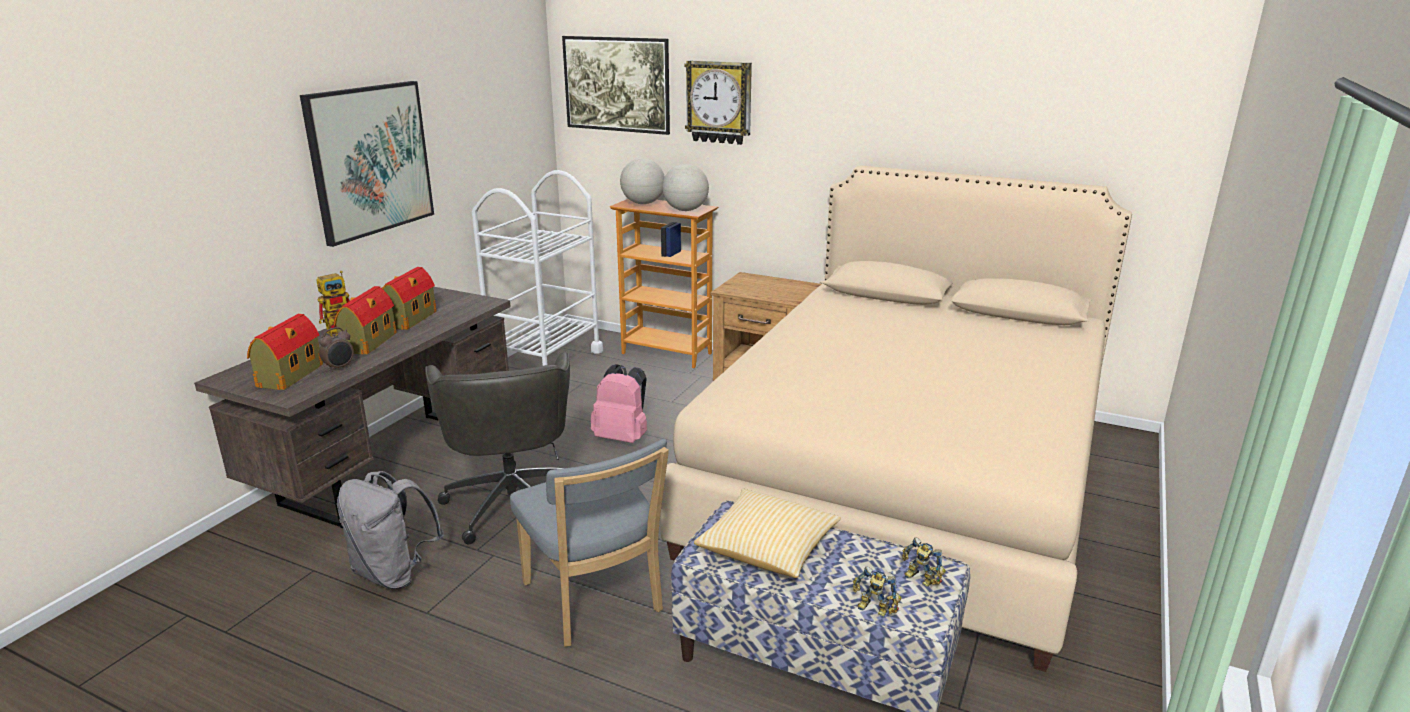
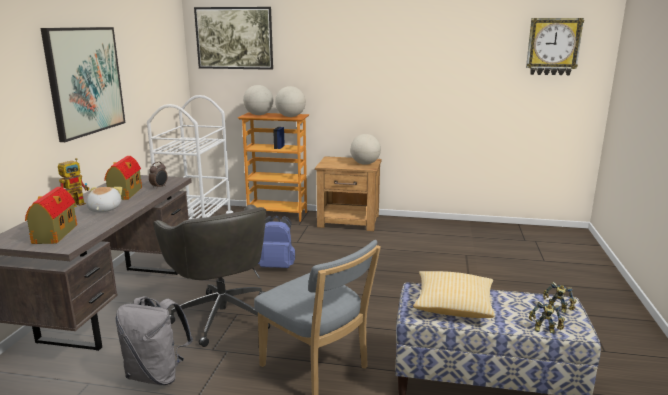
camera: 15 degrees left, 5 degrees down
alarm clock [319,327,354,372] -> alarm clock moved to [149,162,168,189]
toy house [334,286,396,355] -> plush toy [86,187,122,212]
pink backpack [591,364,647,443] -> blue backpack [258,216,295,268]
beige bed [660,165,1132,672] -> none
wall clock [685,60,752,145] -> wall clock moved to [526,18,584,75]
none -> globe [350,134,381,165]

